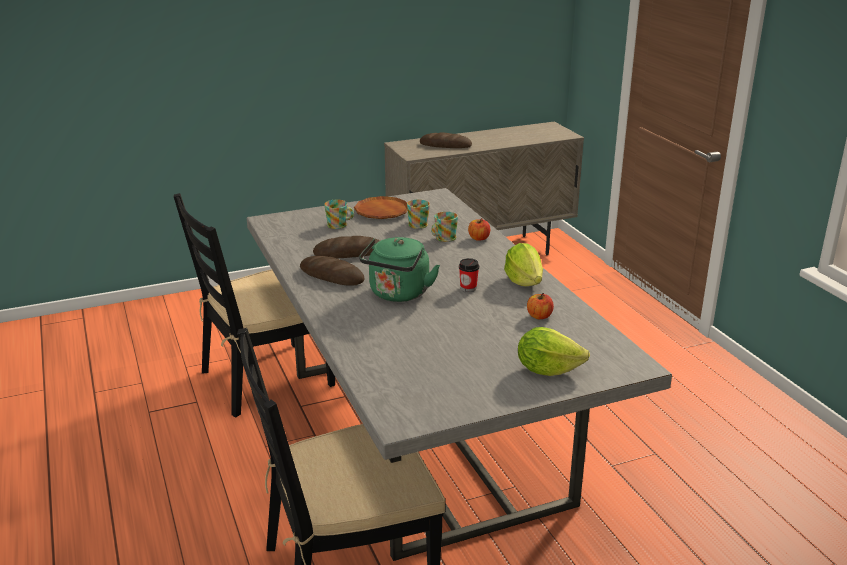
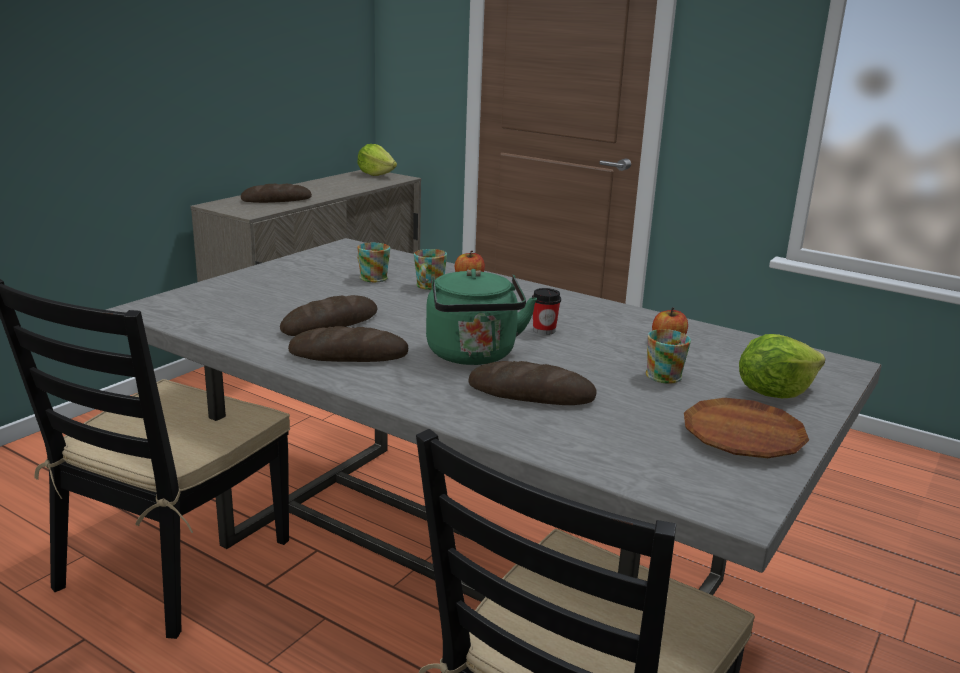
camera: 35 degrees left, 5 degrees down
mug [324,200,354,229] -> mug moved to [646,329,691,384]
brown plate [354,196,408,219] -> brown plate moved to [684,398,809,458]
lettuce [504,243,543,286] -> lettuce moved to [357,144,397,176]
none -> bread [468,361,597,405]

